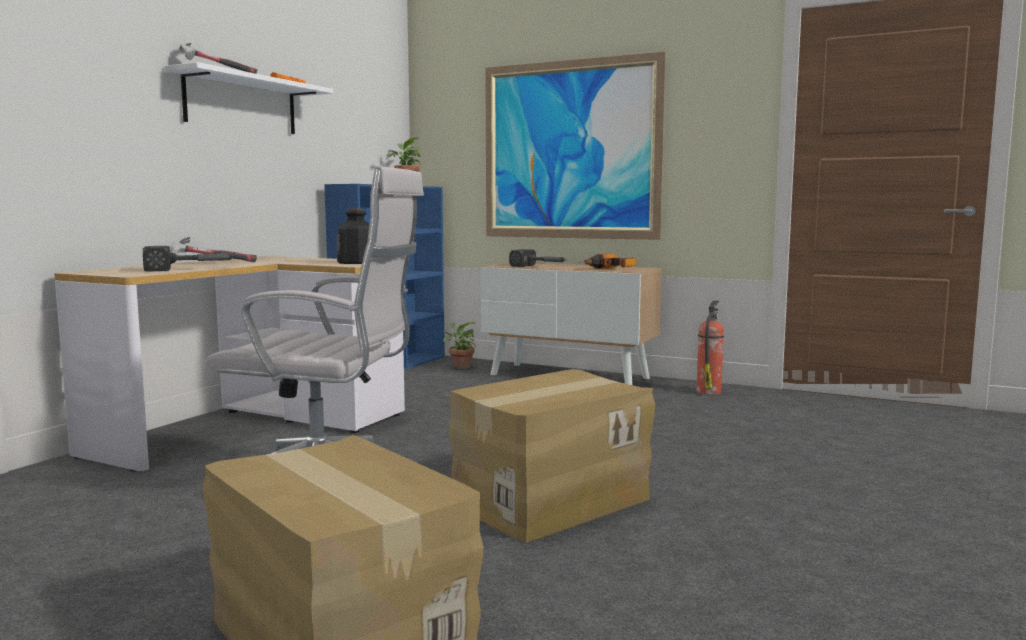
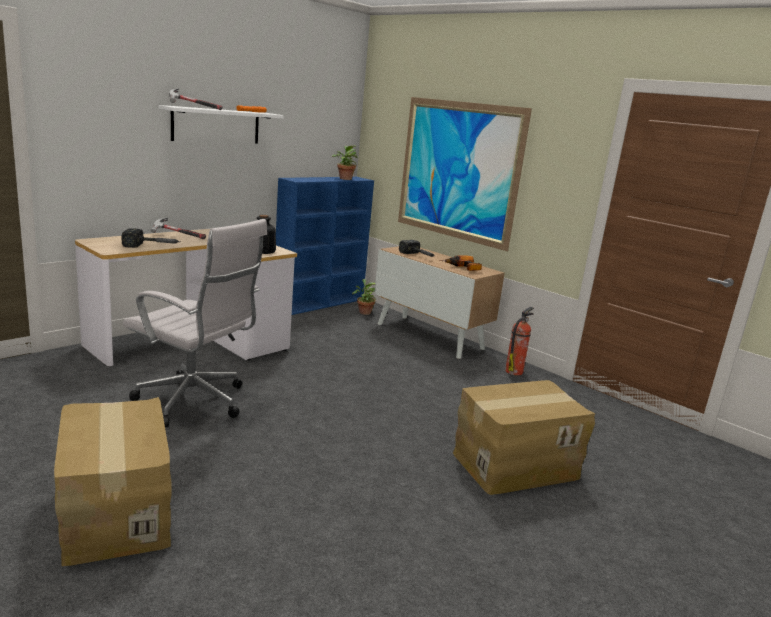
camera: 15 degrees right, 10 degrees up
cardboard box [449,369,655,542] -> cardboard box moved to [453,380,595,495]

